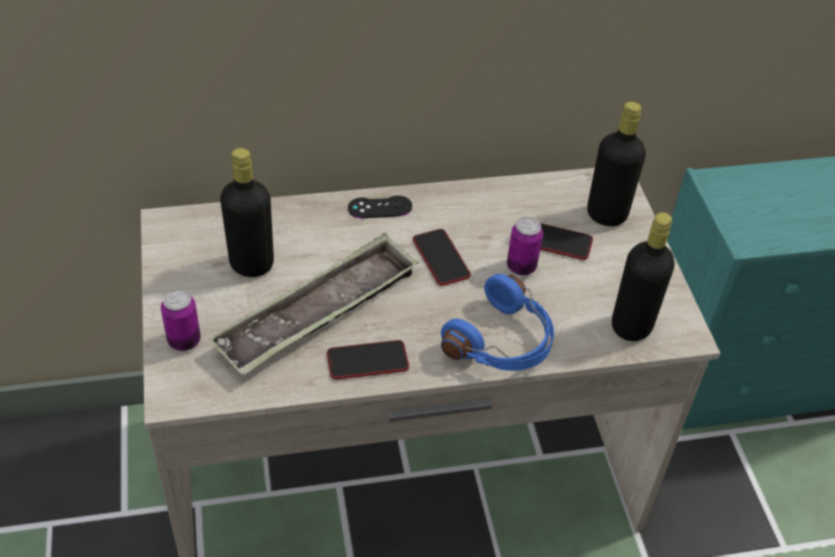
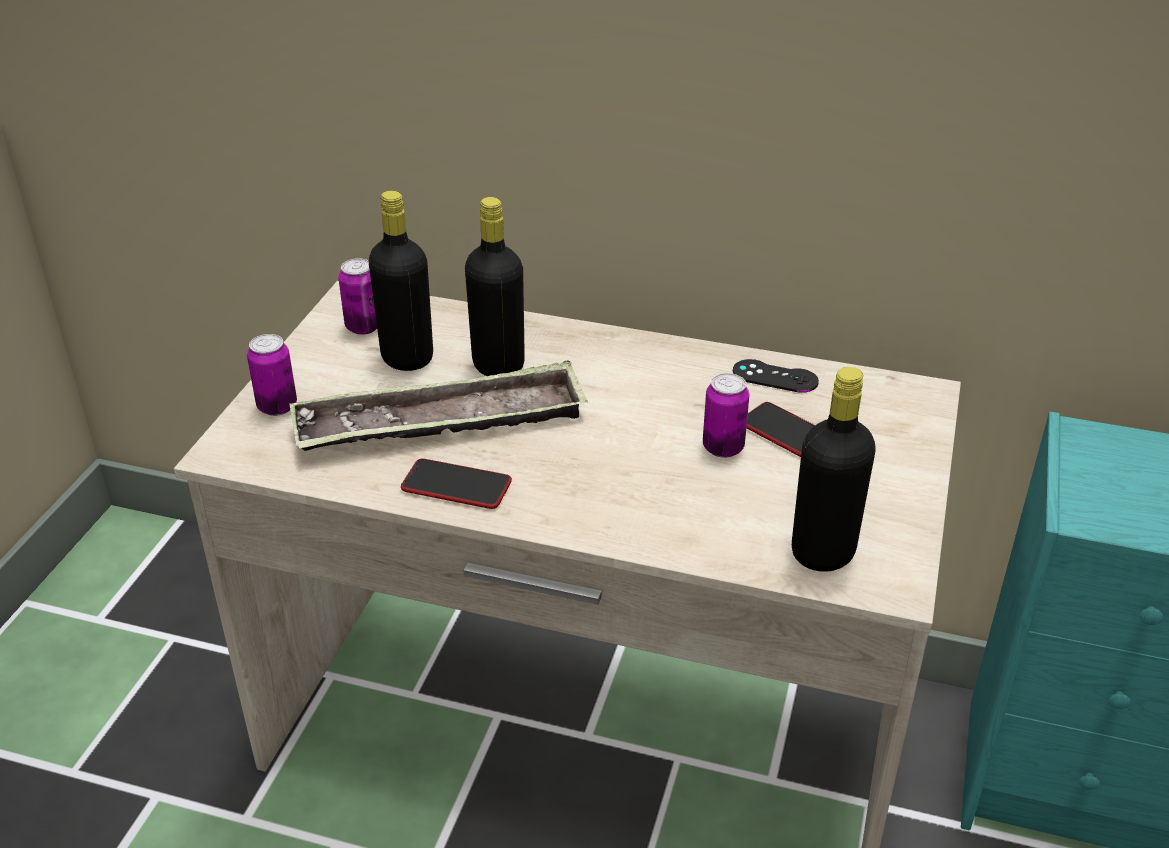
camera: 30 degrees right, 10 degrees down
black game controller [348,195,412,218] -> black game controller moved to [733,359,819,393]
phone [413,229,471,286] -> none
blue headphones [441,274,554,371] -> none
black bottle [587,102,646,226] -> black bottle moved to [465,197,525,376]
none -> can [338,258,377,335]

